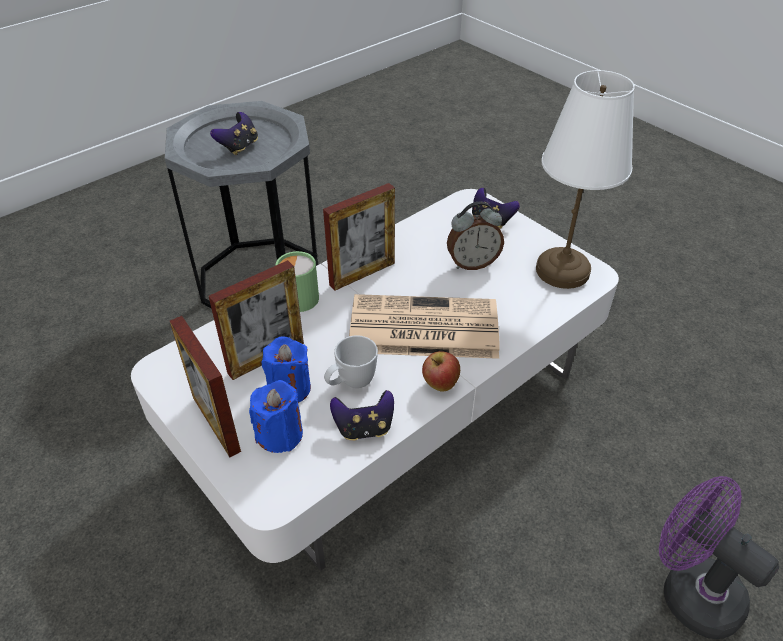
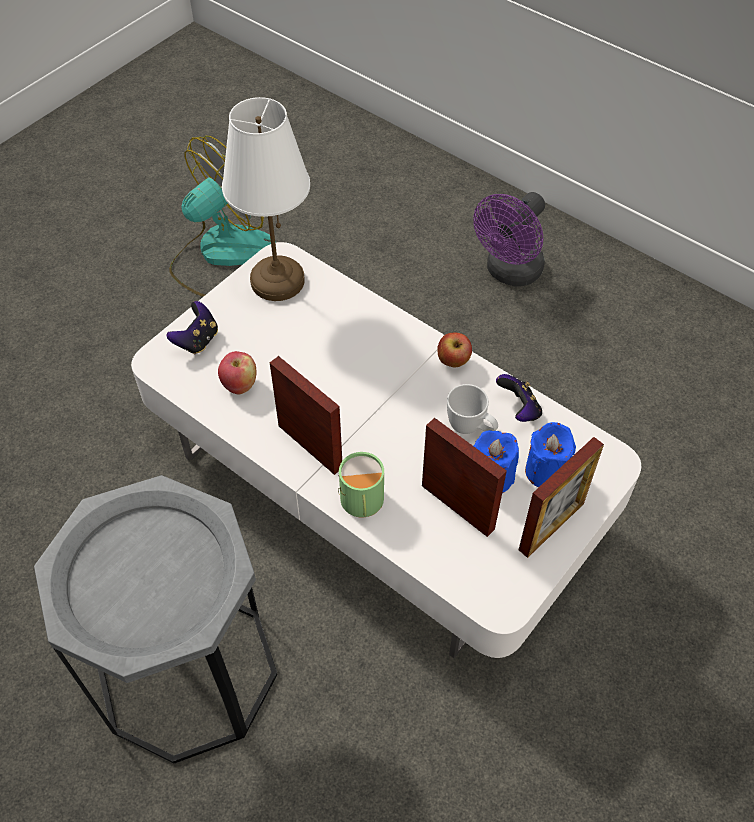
camera: 100 degrees left, 10 degrees up
game controller [210,112,258,155] -> none
newspaper [349,294,500,359] -> none
alarm clock [447,202,504,270] -> none
none -> fan [169,136,276,297]
none -> apple [218,351,256,394]

